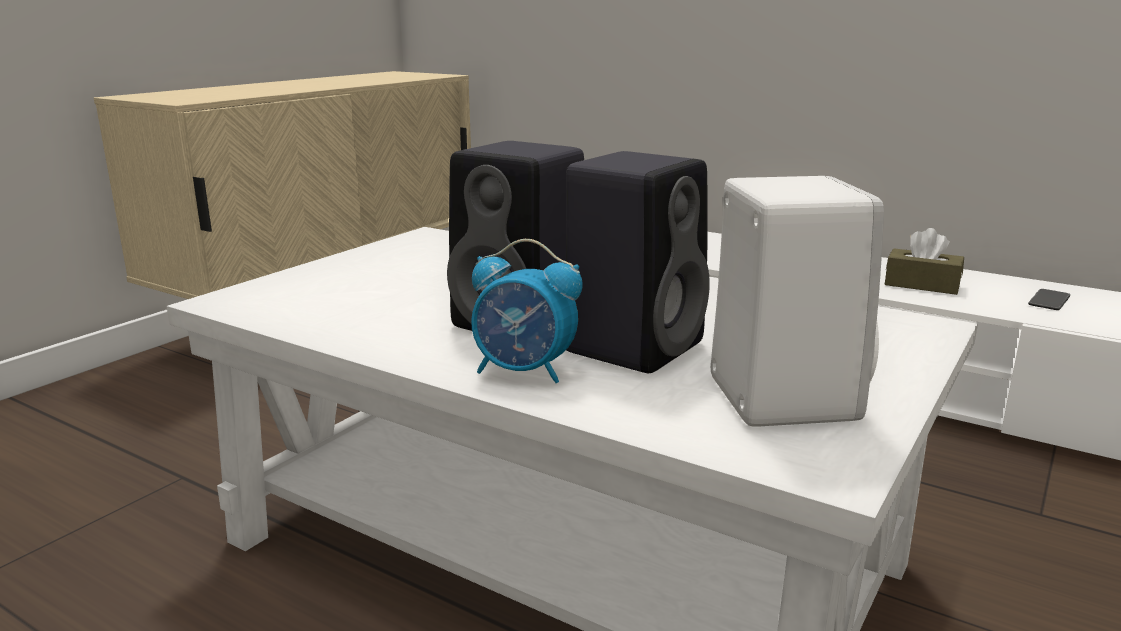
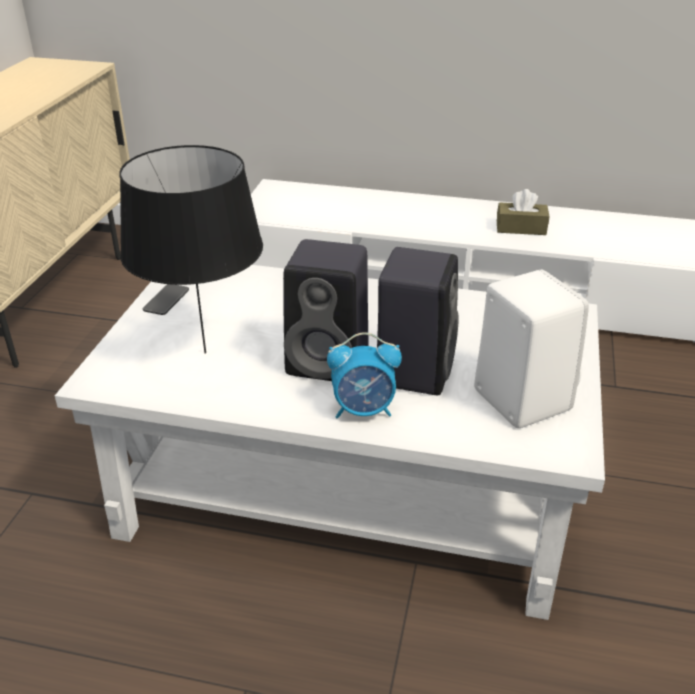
camera: 20 degrees left, 15 degrees up
phone [1028,289,1070,310] -> phone moved to [143,284,189,315]
none -> black table lamp [119,145,263,354]

